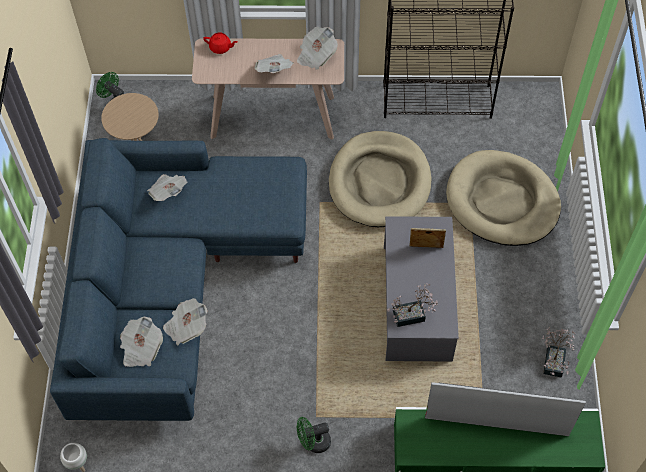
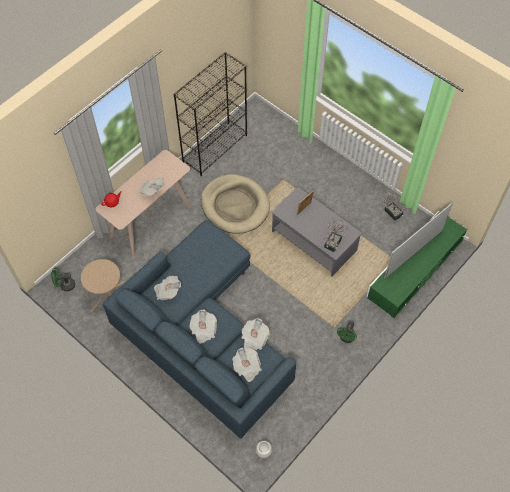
camera: 50 degrees left, 0 degrees up
newspaper [297,27,338,70] -> newspaper moved to [189,310,217,344]
beige dog bed [446,150,561,246] -> none

